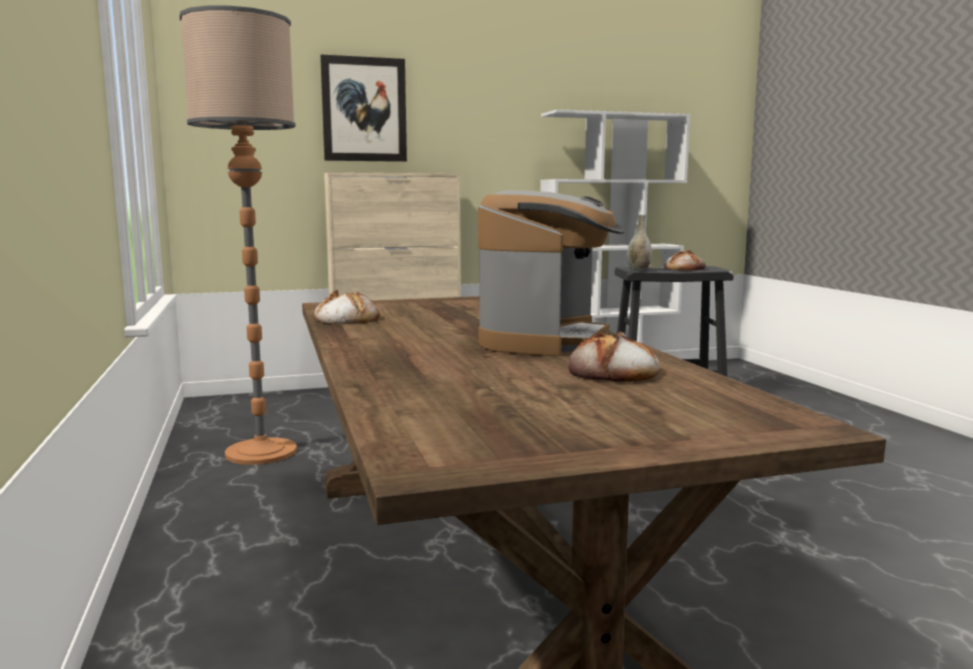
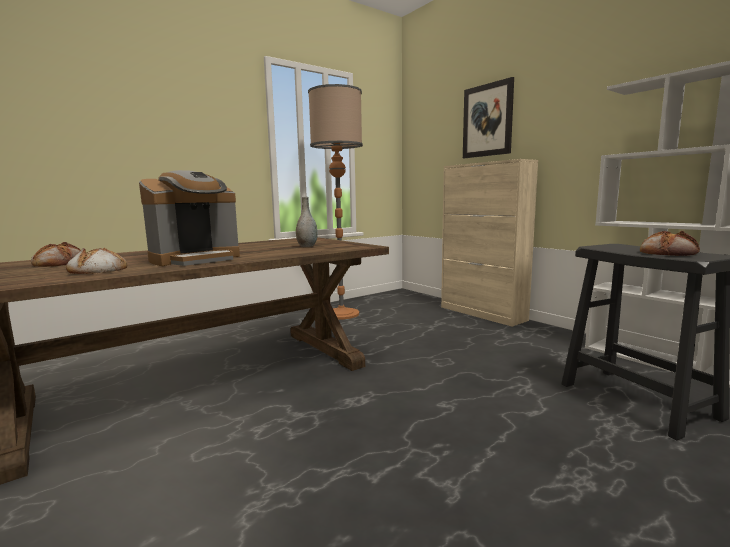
camera: 70 degrees right, 0 degrees up
bread [314,290,380,324] -> bread moved to [31,242,81,267]
coffee machine [478,190,625,356] -> coffee machine turned 45 degrees counterclockwise [139,170,240,266]
grey vase [627,214,652,271] -> grey vase moved to [296,197,318,247]

